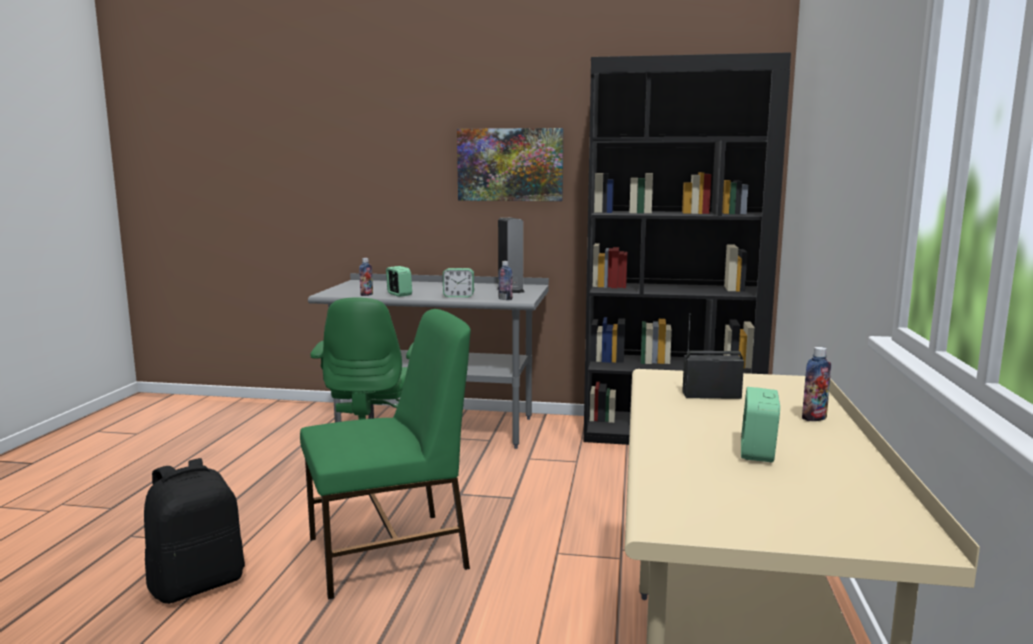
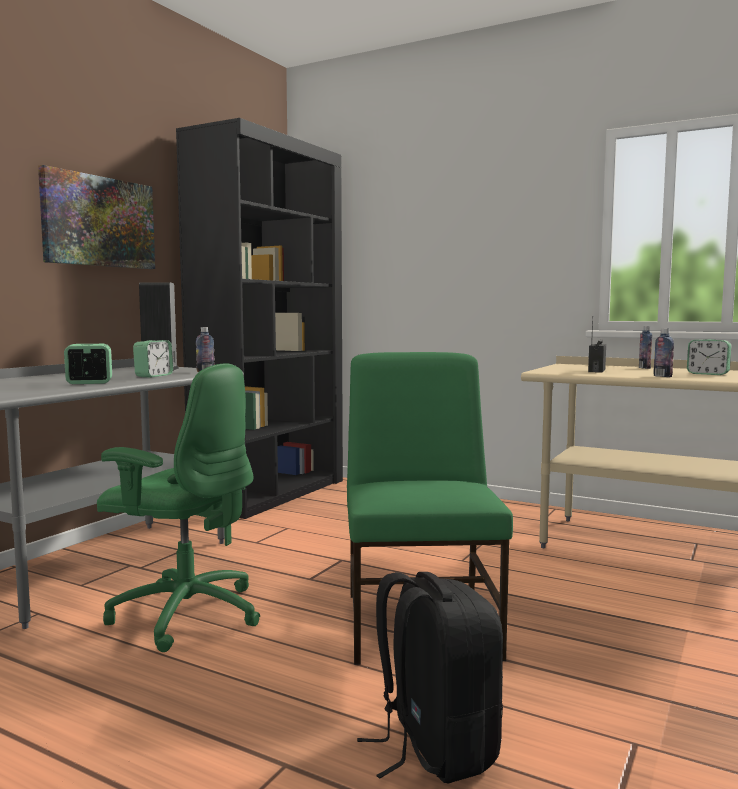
camera: 70 degrees left, 5 degrees down
bottle [359,258,373,296] -> bottle moved to [654,328,674,377]

